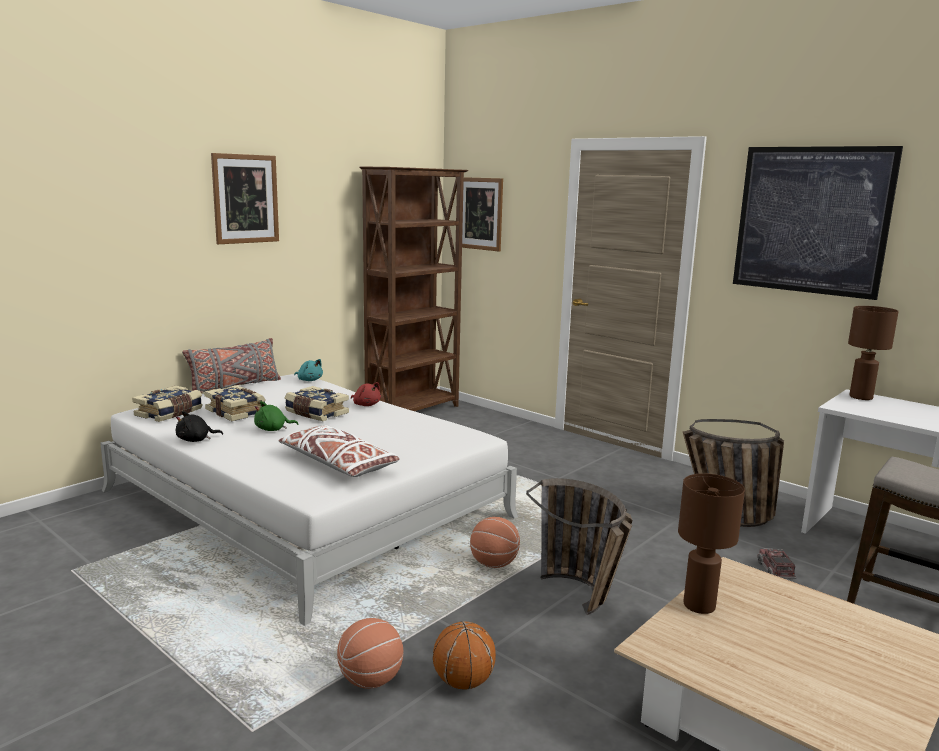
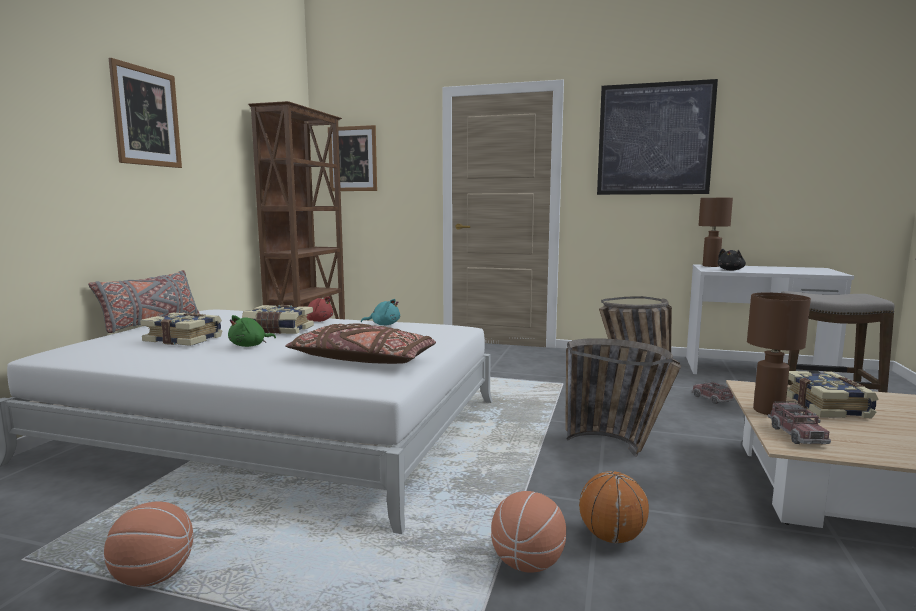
camera: 25 degrees left, 5 degrees down
book [132,386,203,422] -> book moved to [787,371,878,418]
black plush toy [176,411,223,442] -> black plush toy moved to [718,249,746,271]
white pillow [278,425,399,477] -> brown pillow [285,324,436,364]
turquoise plush toy [294,359,323,381] -> turquoise plush toy moved to [361,299,400,325]
basketball [470,517,520,568] -> basketball moved to [104,501,193,587]
none -> toy truck [768,401,831,444]

